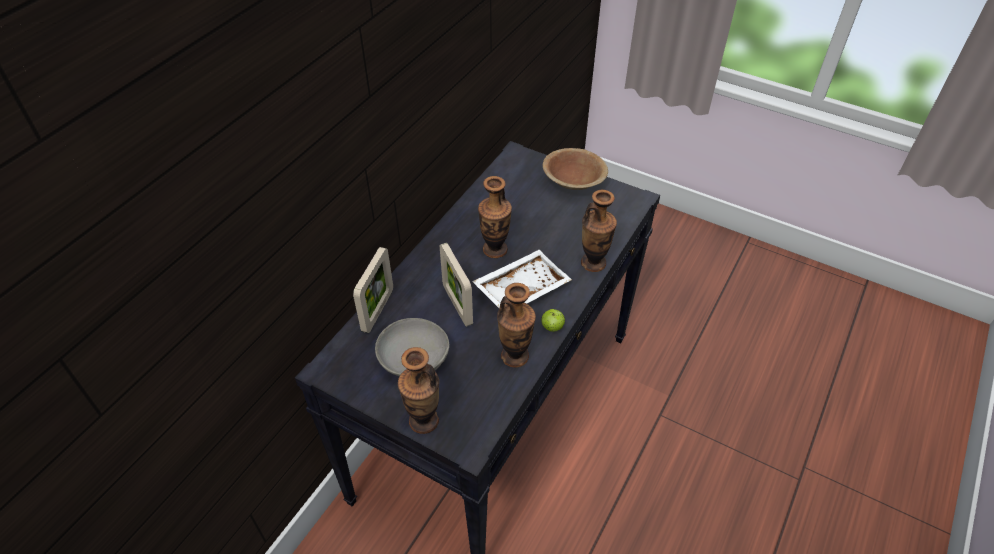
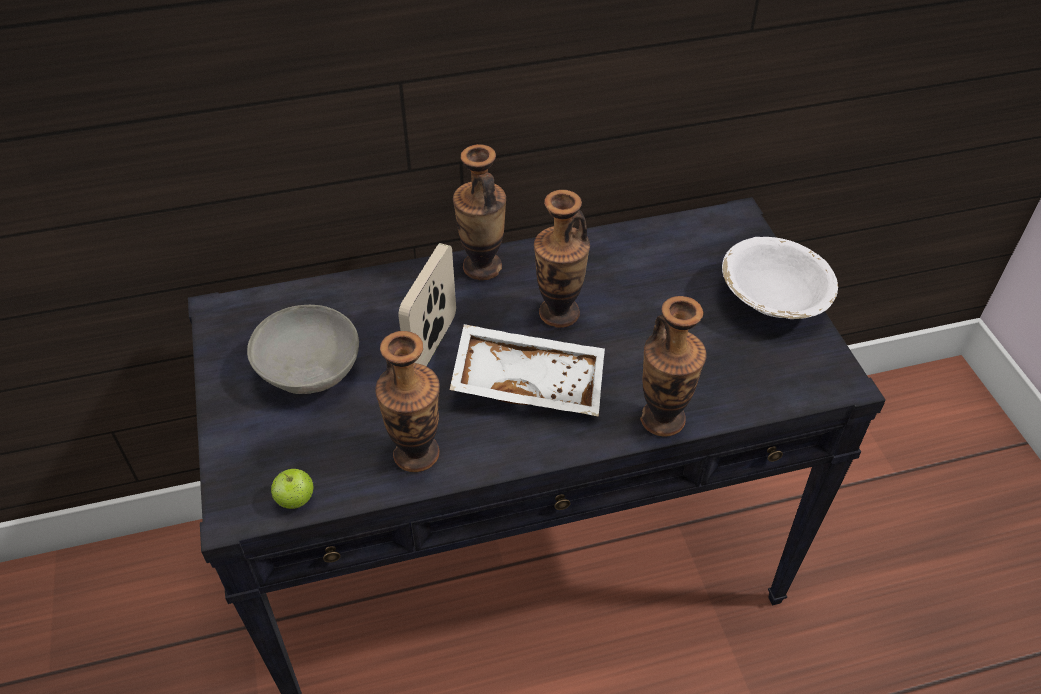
camera: 45 degrees right, 0 degrees up
picture frame [353,247,393,333] -> none
vase [398,347,439,434] -> vase moved to [453,144,506,280]
apple [541,309,565,332] -> apple moved to [271,469,313,509]
brown bowl [543,148,608,190] -> white bowl [722,237,838,319]

